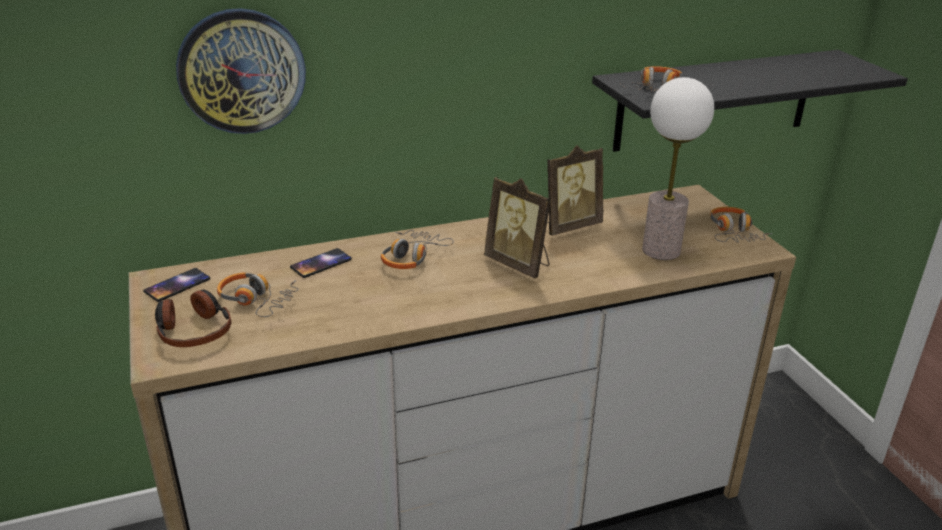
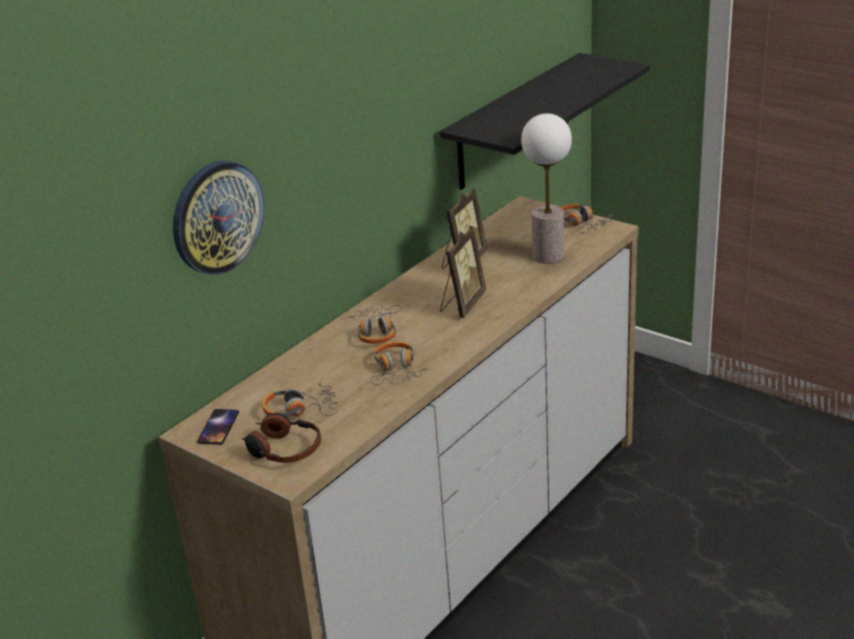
camera: 30 degrees left, 0 degrees up
phone [290,248,352,278] -> none
picture frame [484,177,551,278] -> picture frame turned 75 degrees counterclockwise [440,226,486,318]
headphones [620,66,682,92] -> headphones moved to [370,342,430,385]

